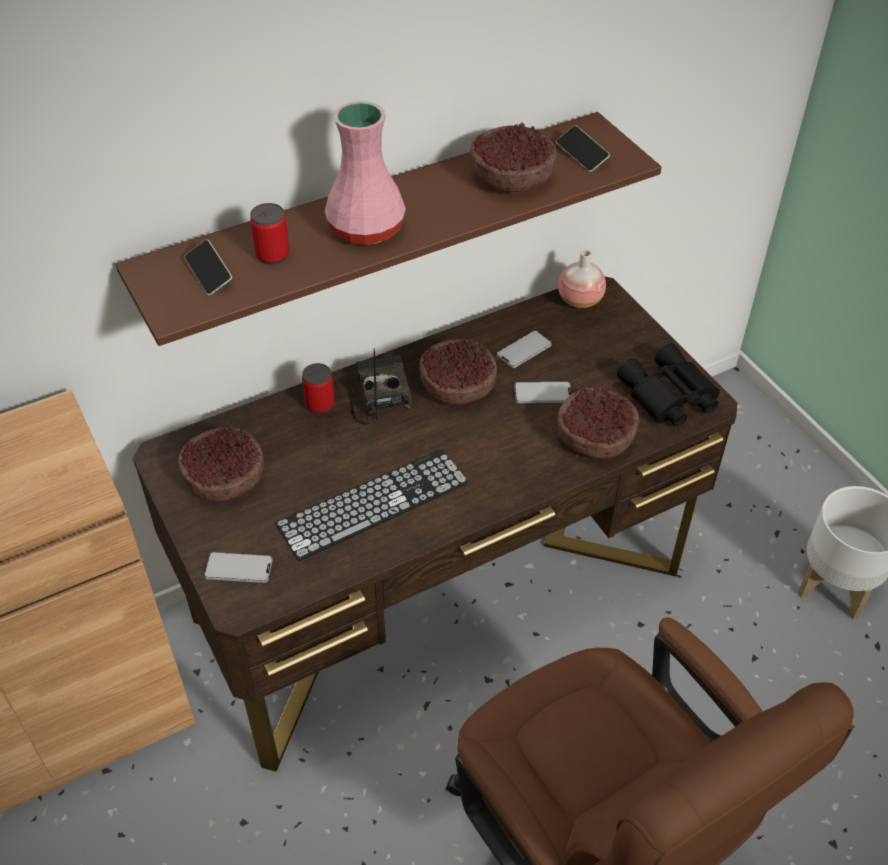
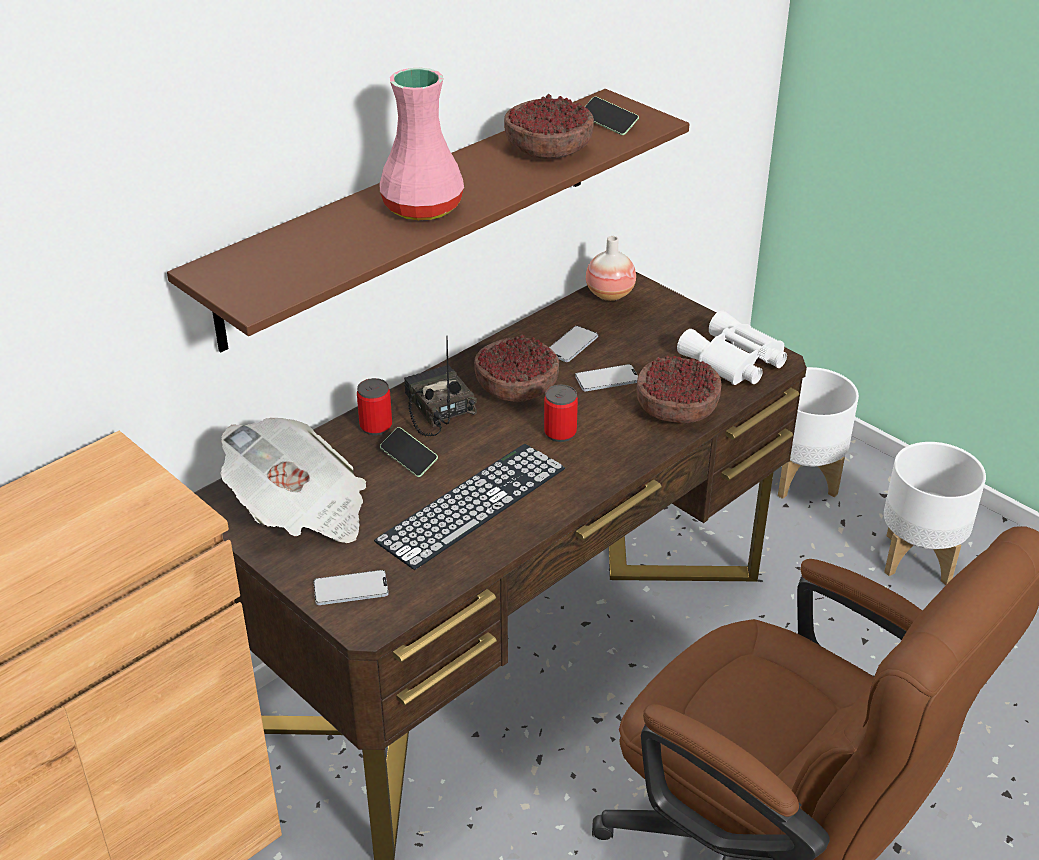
camera: 15 degrees left, 10 degrees down
bowl [178,426,264,502] -> newspaper [220,418,366,543]
phone [184,240,232,296] -> phone moved to [380,427,438,477]
can [250,203,290,265] -> can moved to [544,385,578,442]
black binoculars [617,343,720,427] -> white binoculars [677,310,787,385]
none -> white planter [778,367,859,499]

